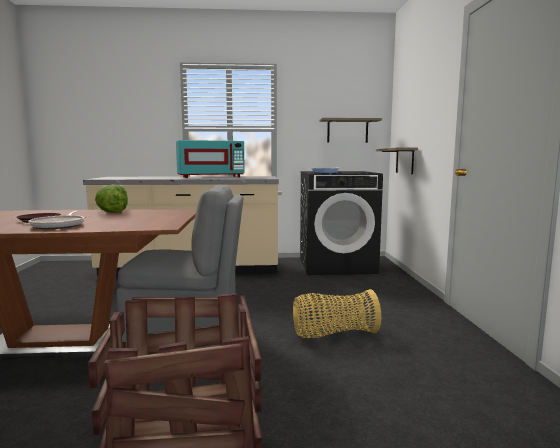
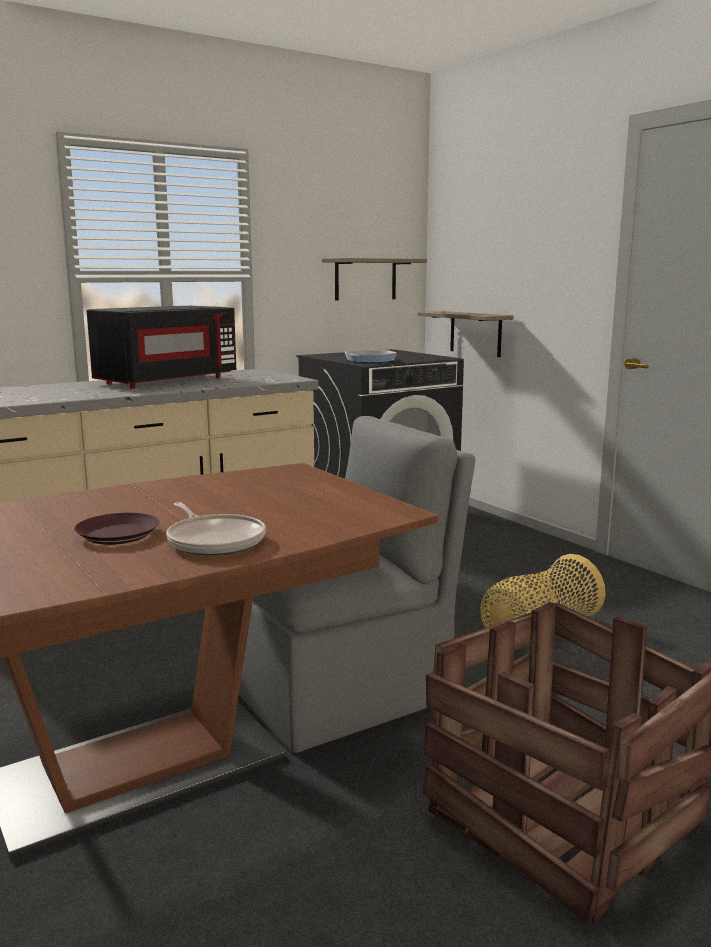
camera: 30 degrees left, 5 degrees up
lettuce [95,184,128,213] -> none
turquoise microwave [176,140,245,178] -> black microwave [87,306,236,388]

